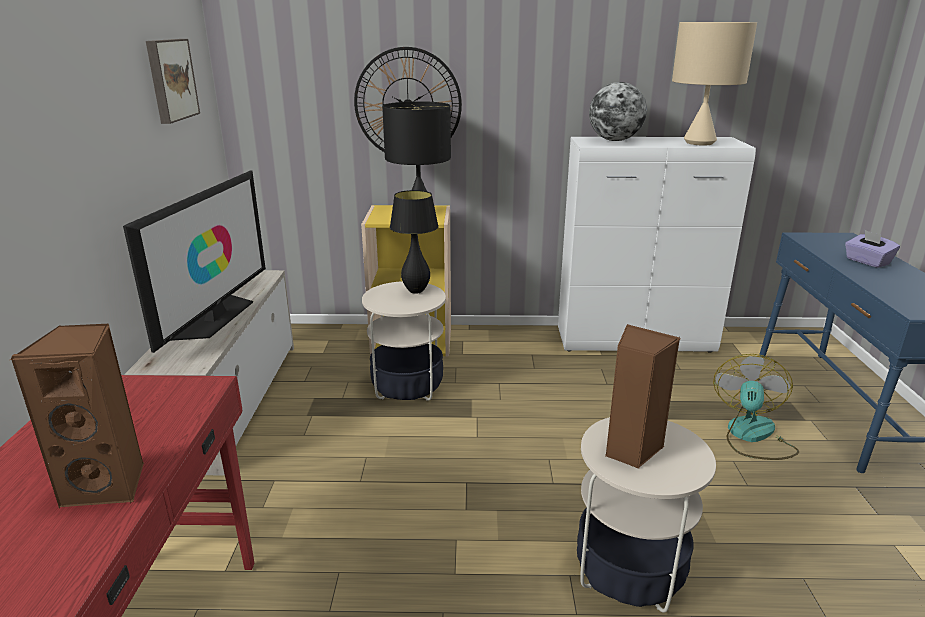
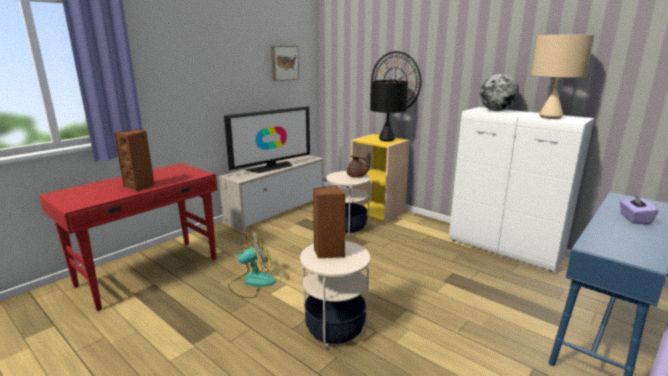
camera: 40 degrees right, 5 degrees down
black table lamp [390,190,439,294] -> brown teapot [347,153,371,178]
fan [713,354,799,460] -> fan moved to [228,230,276,298]

